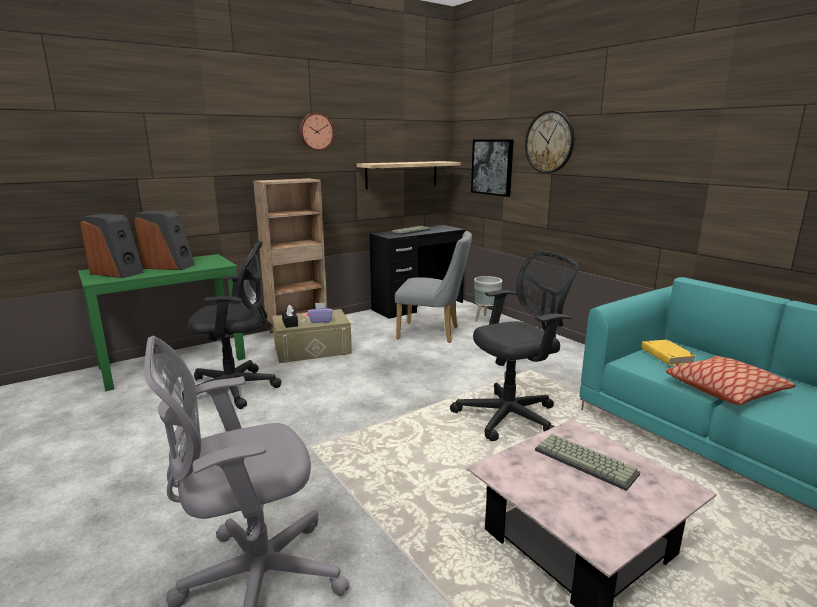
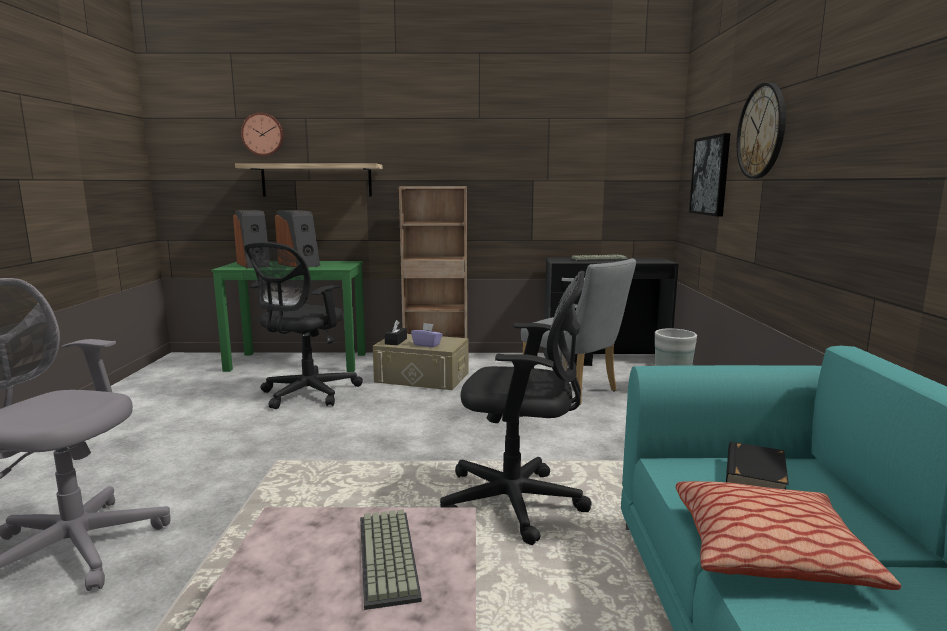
camera: 35 degrees right, 5 degrees down
black office chair [182,241,282,409] -> black office chair turned 90 degrees clockwise [244,242,363,409]
wall clock [299,113,334,151] -> wall clock moved to [241,113,284,156]
shelf [357,161,461,189] -> shelf moved to [235,163,383,196]
yellow book [641,340,696,366] -> black book [726,442,789,489]

